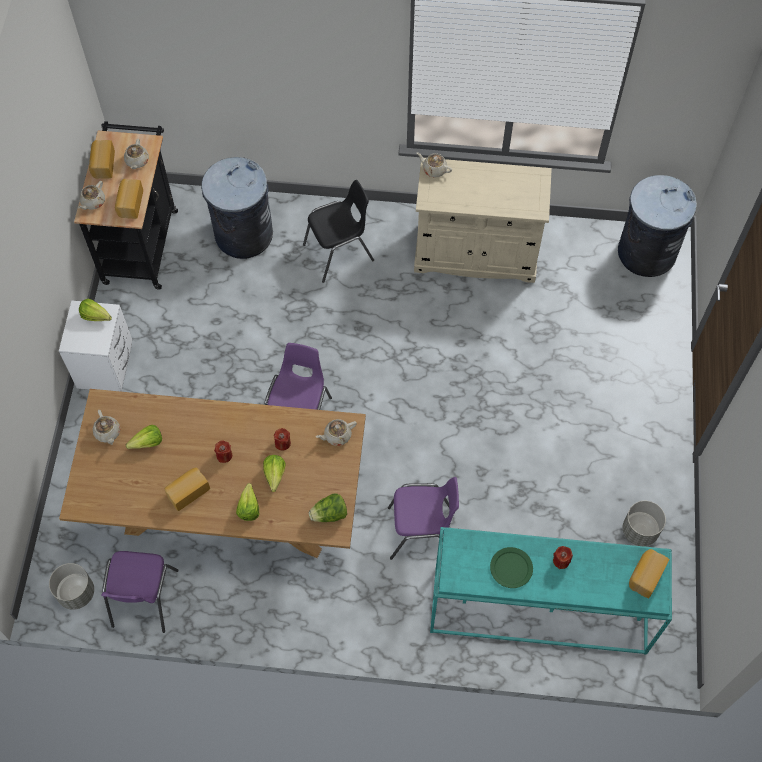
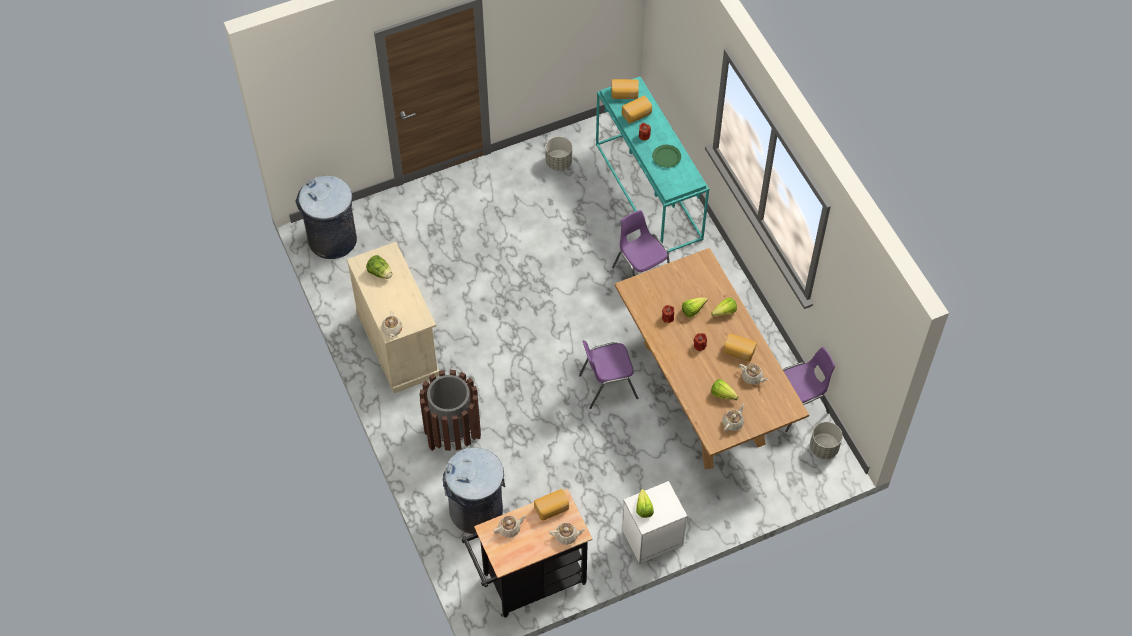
camera: 120 degrees left, 5 degrees down
bread [89,140,115,179] -> bread moved to [622,96,652,123]
black chair [303,180,374,283] -> brown trash can [419,370,481,451]
lettuce [309,494,347,522] -> lettuce moved to [366,255,392,279]
beige teapot [316,419,357,446] -> beige teapot moved to [739,364,769,385]

